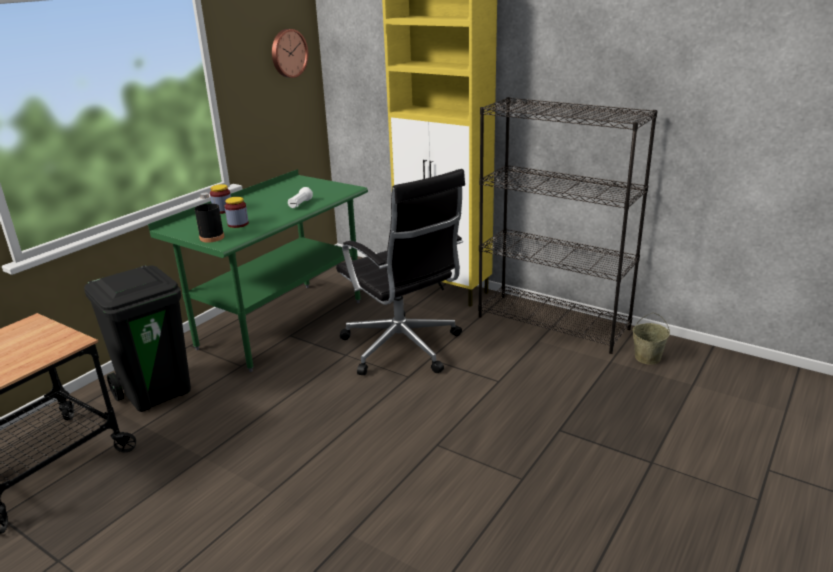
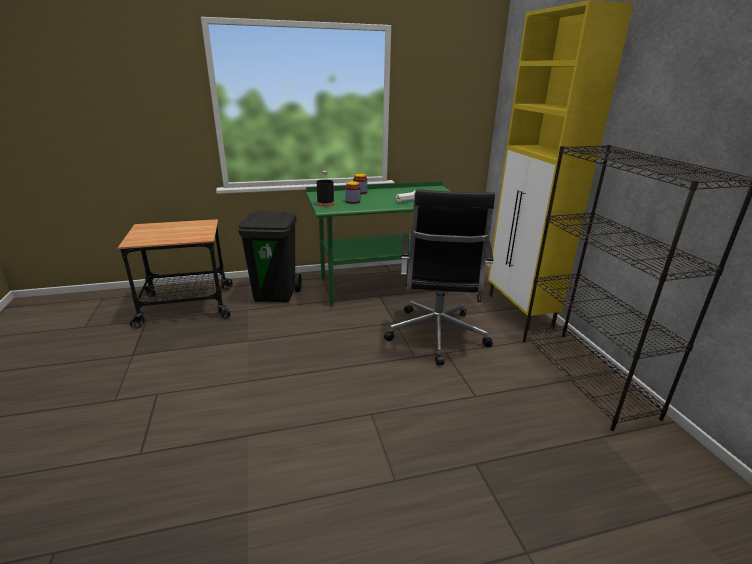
camera: 40 degrees right, 0 degrees up
wall clock [272,29,308,78] -> none
beige bucket [633,313,670,365] -> none

